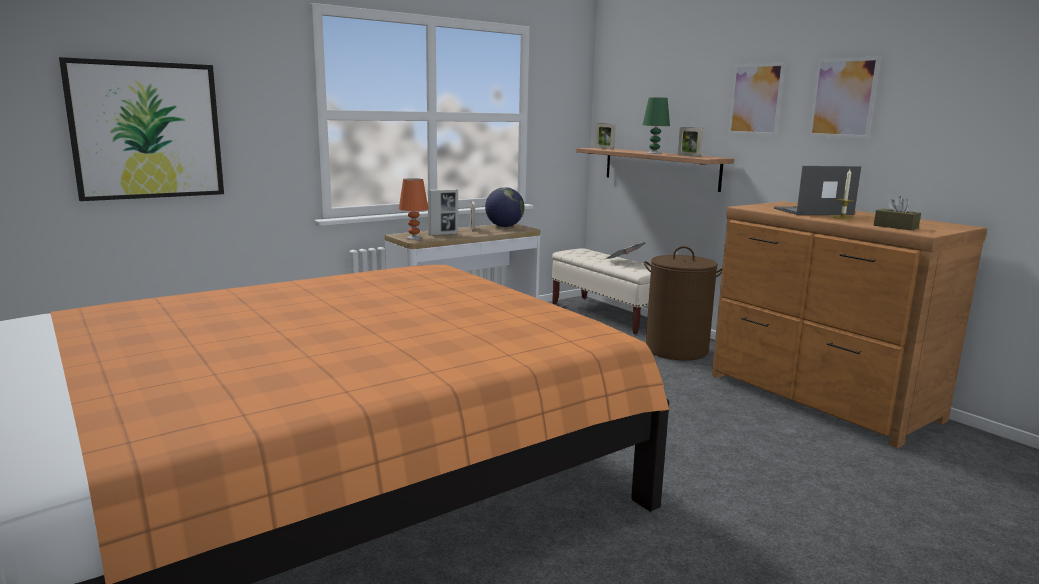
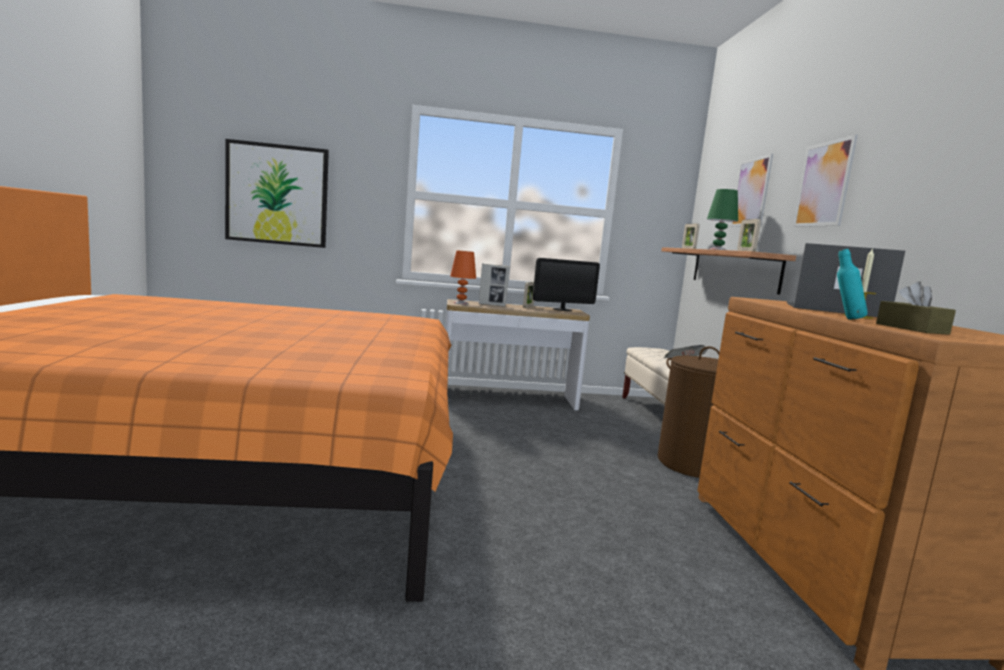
camera: 30 degrees right, 5 degrees down
globe [485,187,525,227] -> monitor [533,258,600,311]
picture [808,56,881,139] -> picture moved to [730,154,773,227]
none -> turquoise bottle [837,249,867,320]

